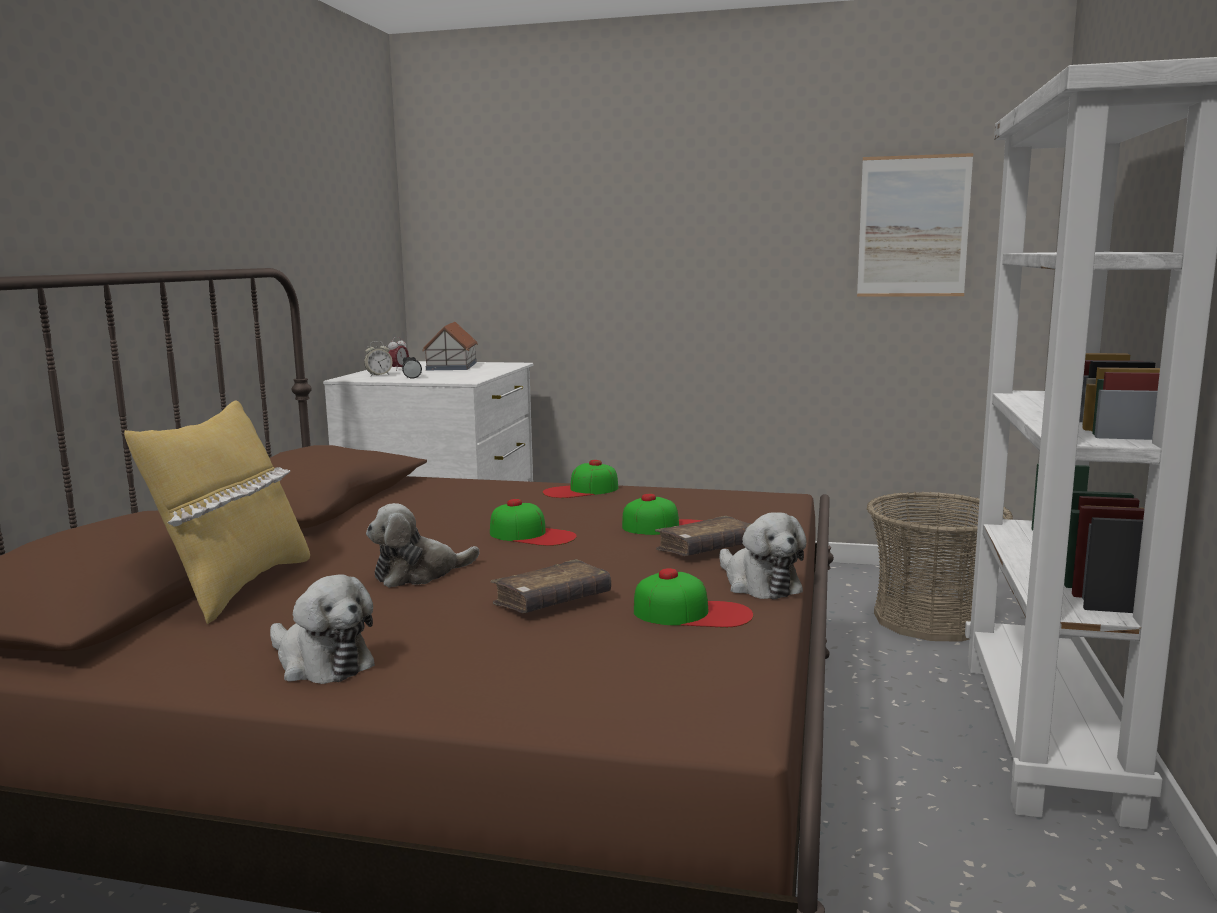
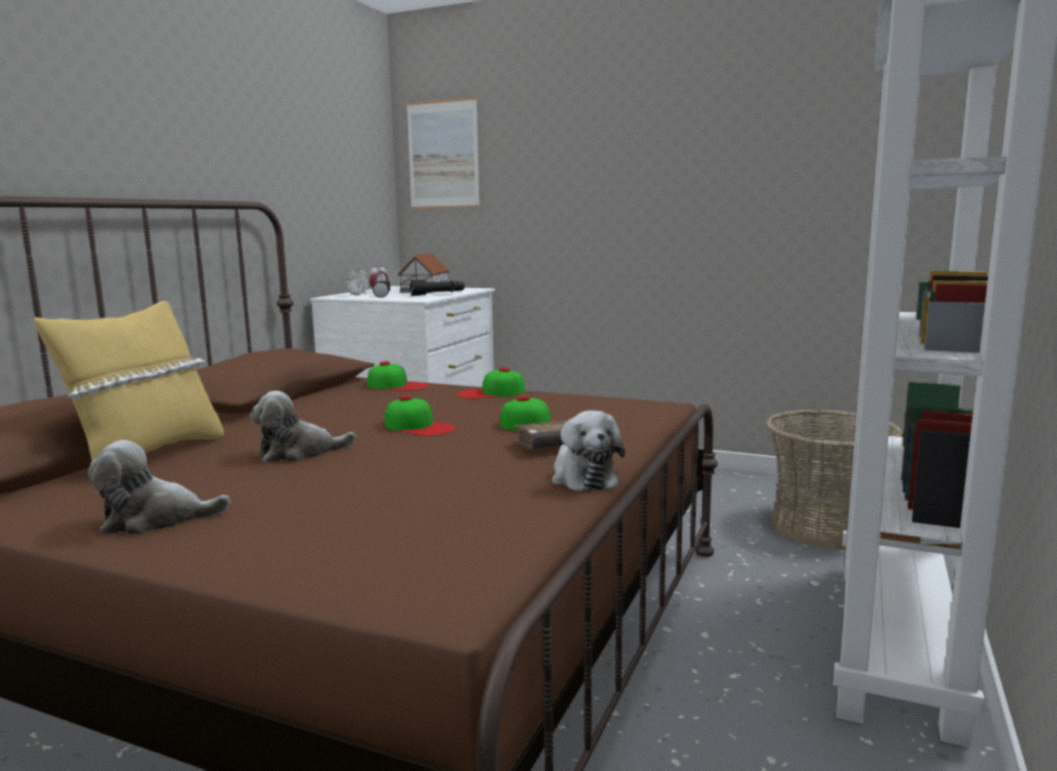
camera: 10 degrees right, 0 degrees up
plush toy [270,574,375,684] -> plush toy turned 120 degrees clockwise [88,440,230,535]
brown book [491,559,611,613] -> none
cap [634,568,754,627] -> cap moved to [367,361,429,391]
picture [857,153,973,297] -> picture moved to [406,97,480,209]
none -> black flashlight [410,280,465,296]

